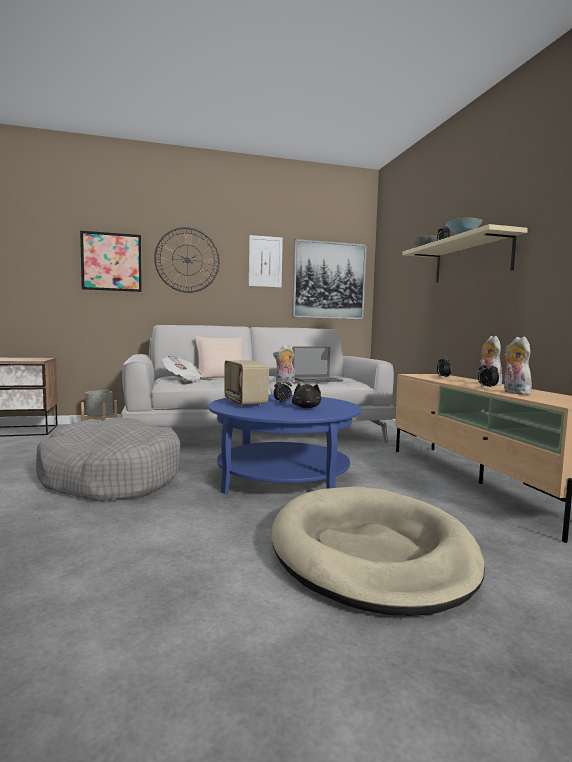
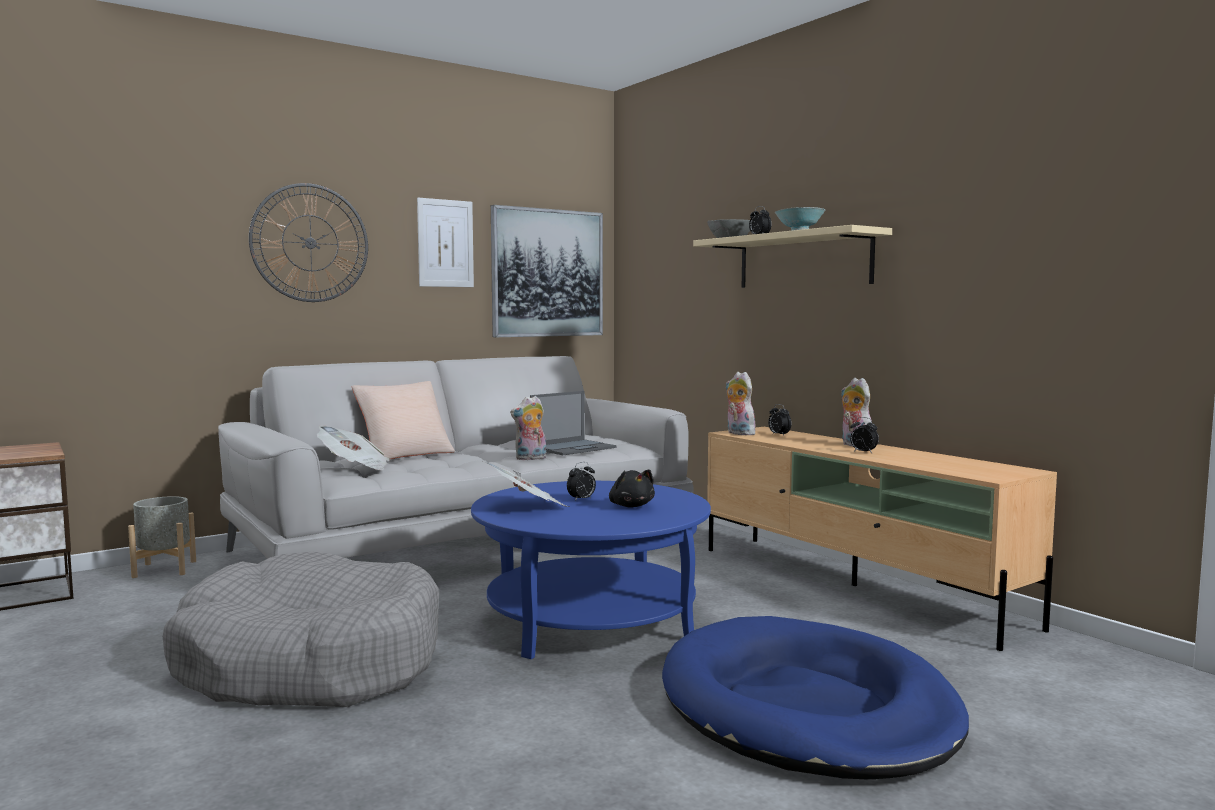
camera: 20 degrees left, 0 degrees up
picture [80,231,142,292] -> none
radio [224,360,269,407] -> newspaper [481,461,568,507]
beige dog bed [271,486,485,616] -> blue dog bed [662,616,969,780]
plush toy [504,337,532,395] -> plush toy moved to [725,372,756,435]

